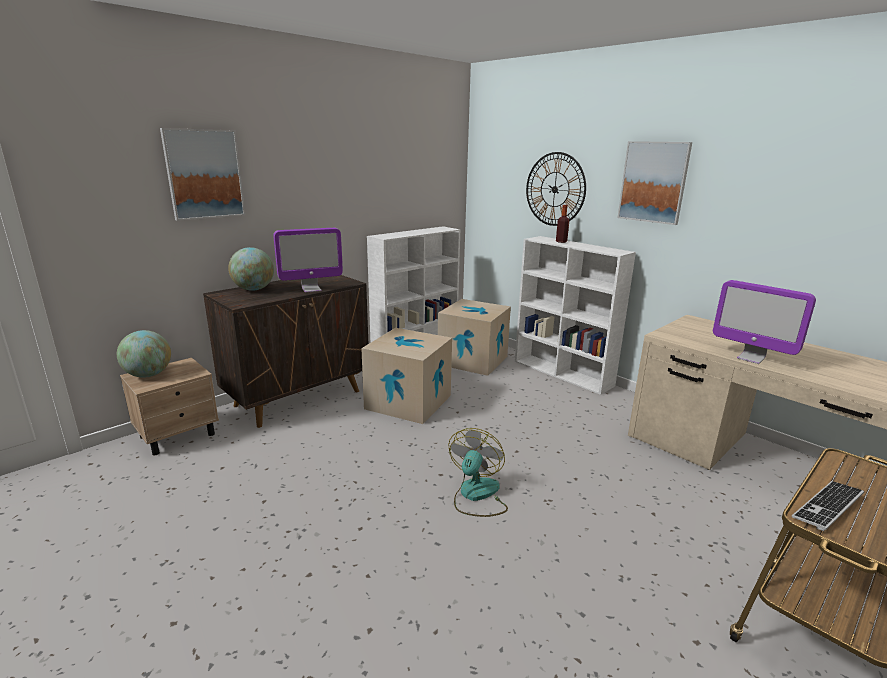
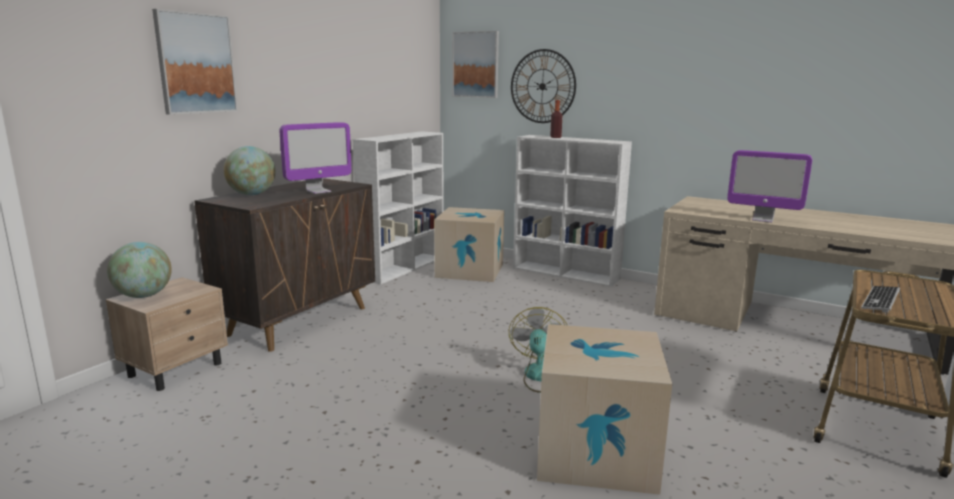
camera: 15 degrees left, 5 degrees down
cardboard box [361,328,452,424] -> cardboard box moved to [537,324,672,495]
picture [617,141,692,225] -> picture moved to [452,31,499,98]

